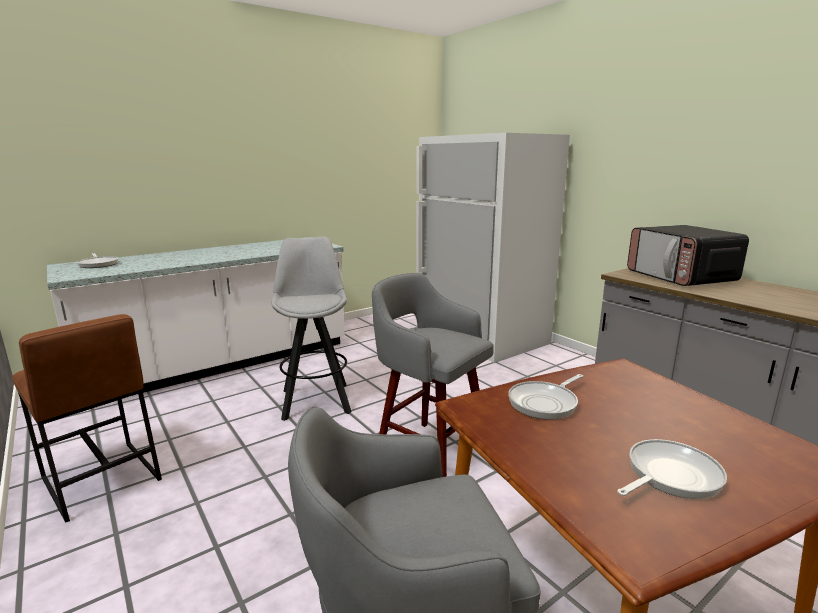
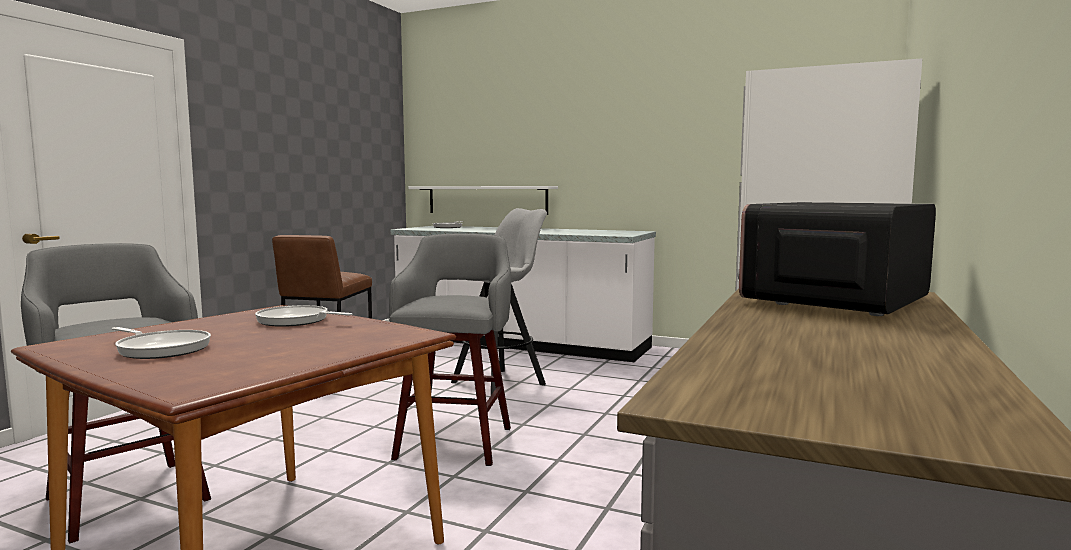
camera: 60 degrees right, 10 degrees down
none -> white shelf [408,186,558,215]

